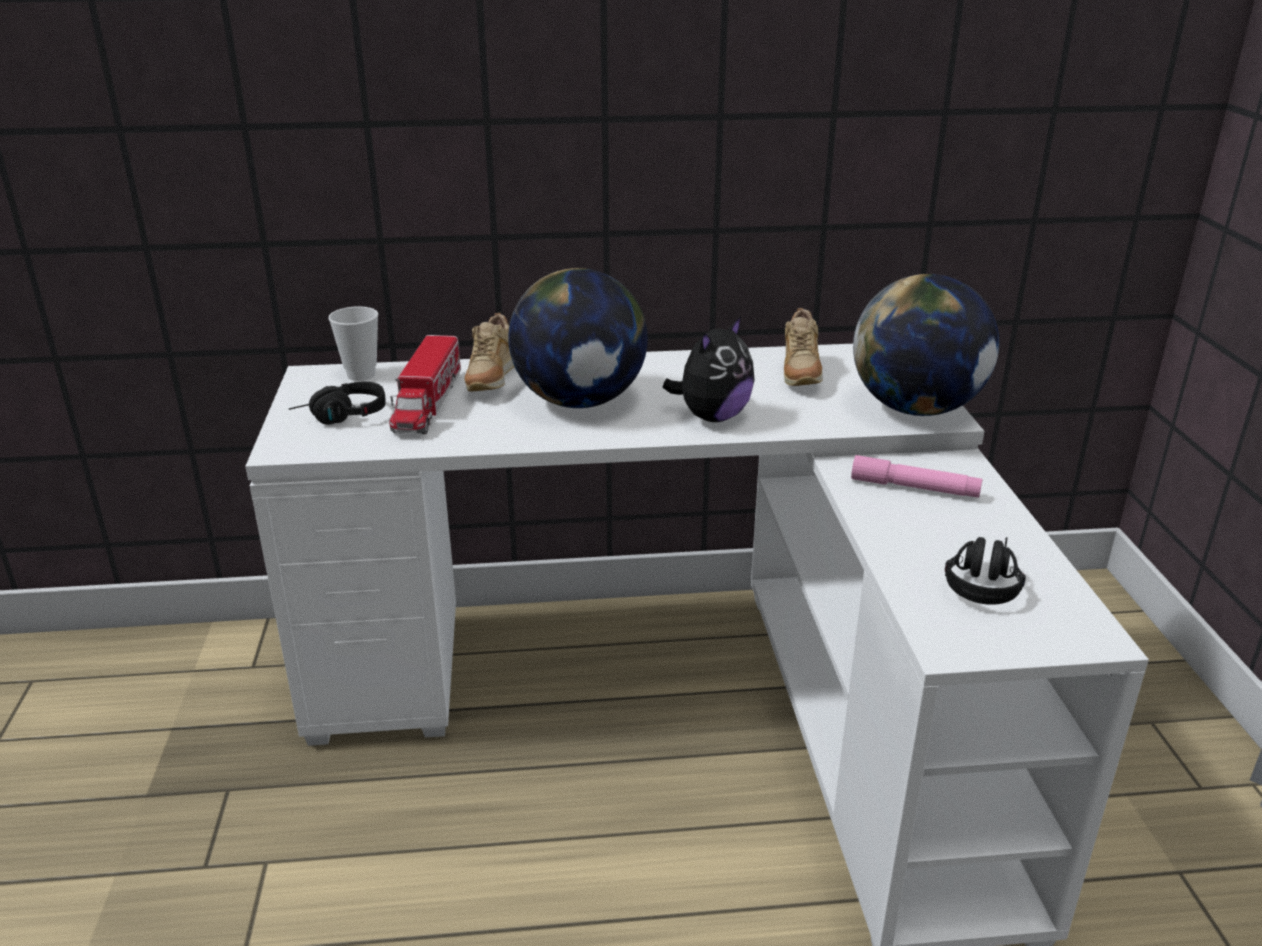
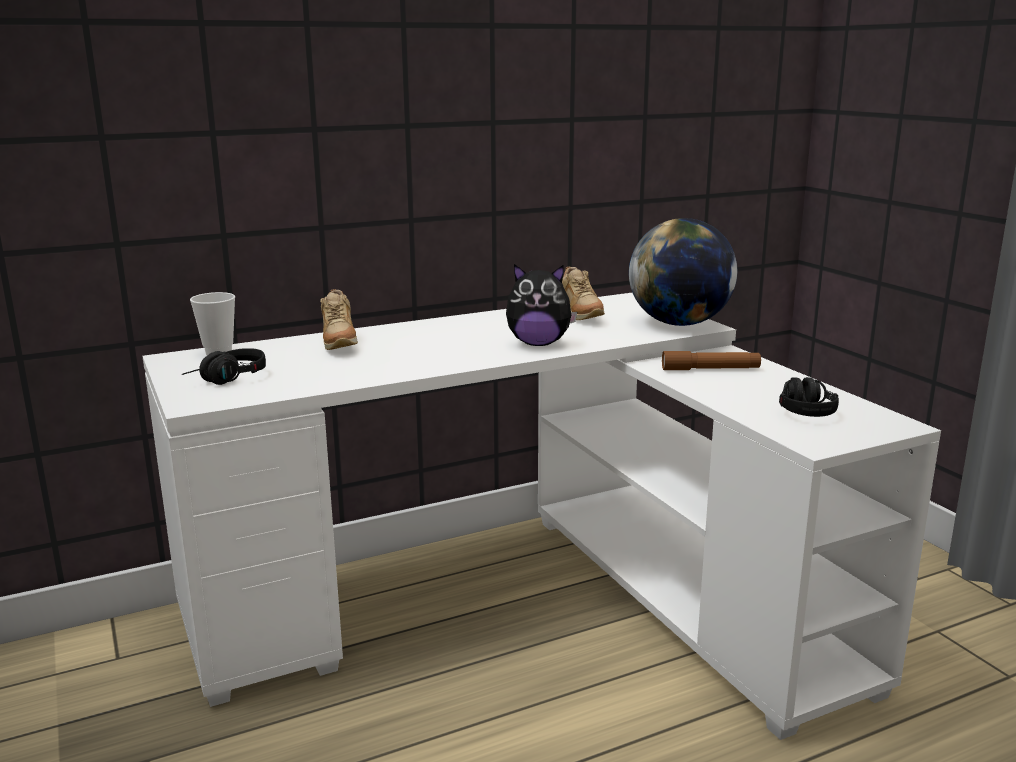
camera: 20 degrees left, 10 degrees down
toy truck [389,335,461,434] -> none
globe [508,268,648,408] -> none
plush toy [662,316,755,422] -> plush toy turned 75 degrees clockwise [506,264,577,346]
pink flashlight [851,455,982,498] -> brown flashlight [662,351,761,370]

